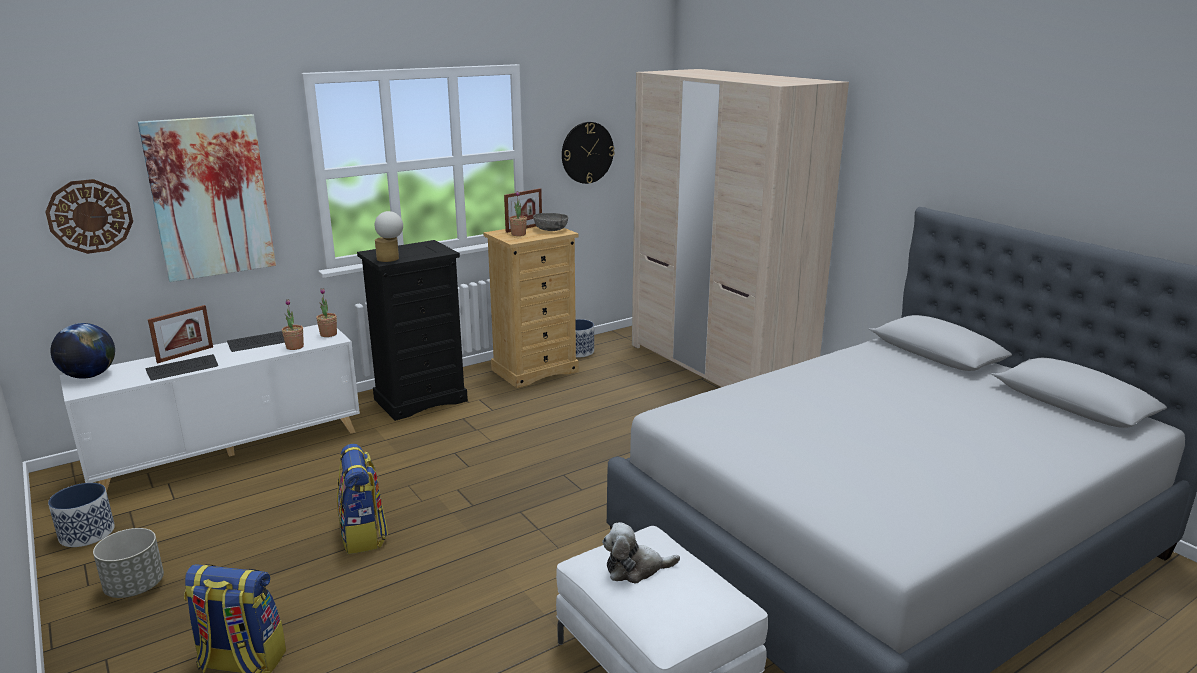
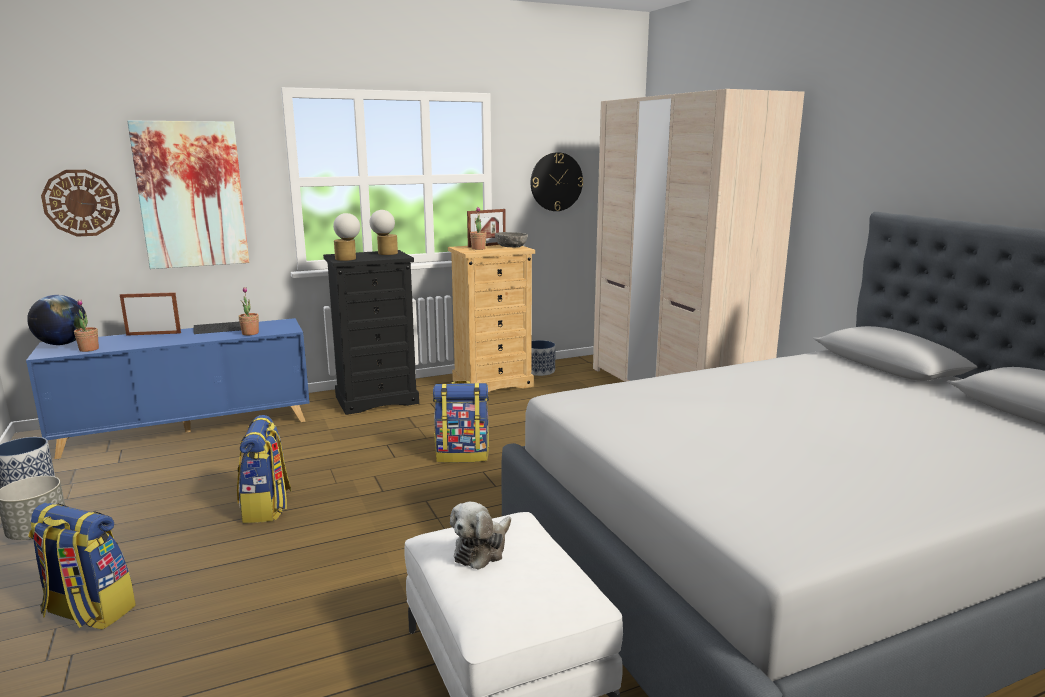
camera: 10 degrees right, 5 degrees down
white cabinet [60,325,360,492] -> blue cabinet [26,318,310,459]
keyboard [145,354,218,381] -> none
picture frame [148,305,213,363] -> picture frame turned 150 degrees counterclockwise [120,292,181,336]
potted plant [316,288,337,337] -> potted plant moved to [74,299,99,352]
plush toy [602,522,680,584] -> plush toy turned 60 degrees counterclockwise [450,502,511,570]
none -> table lamp [370,210,398,255]
none -> backpack [433,381,489,463]

